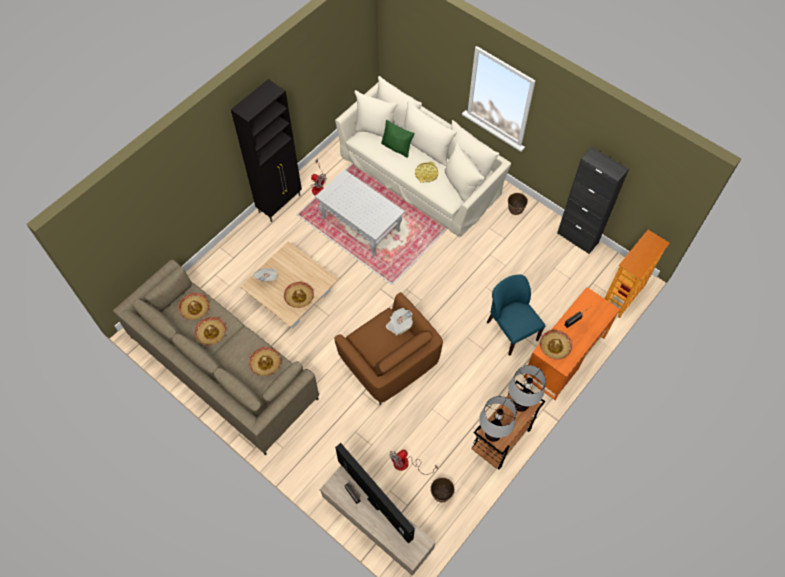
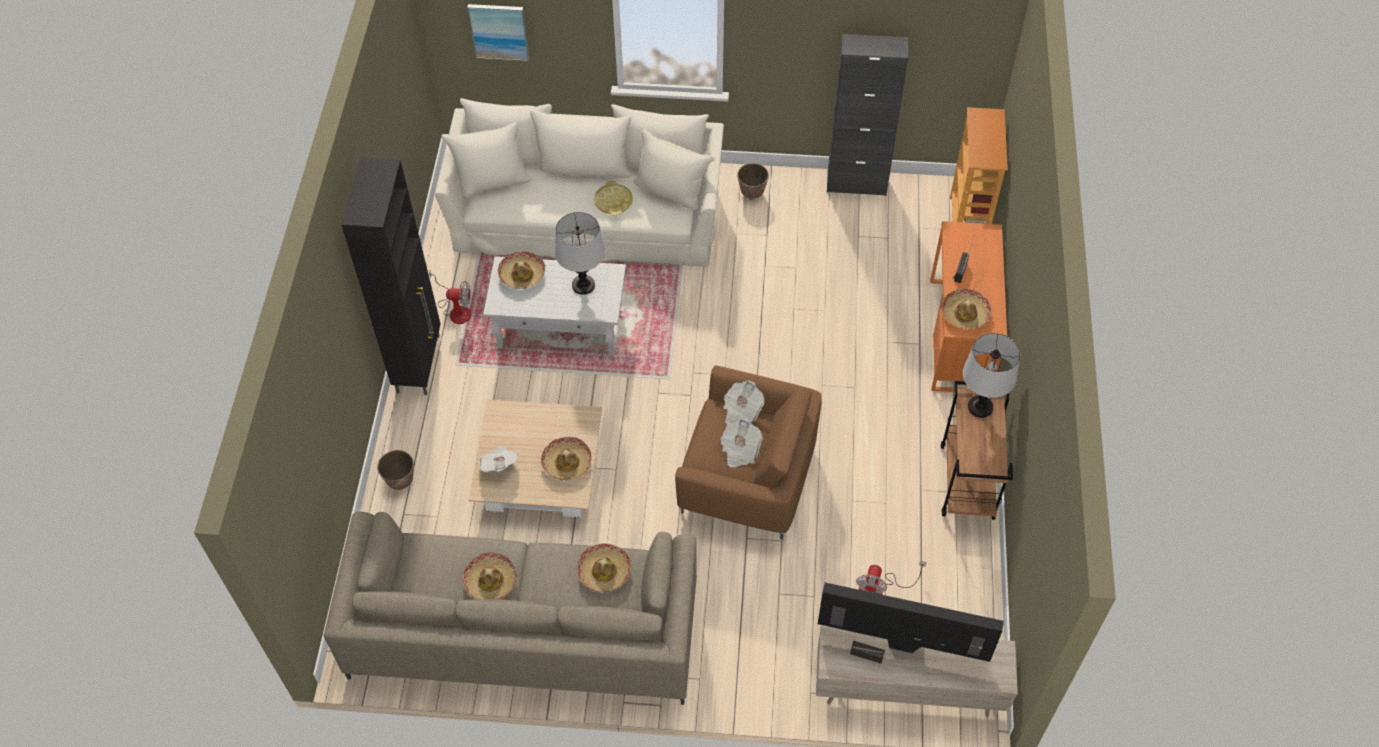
camera: 35 degrees left, 5 degrees down
hat [178,292,210,320] -> hat moved to [498,251,545,289]
green pillow [381,120,415,158] -> none
planter [430,477,455,502] -> planter moved to [377,450,414,490]
table lamp [479,396,517,442] -> table lamp moved to [555,212,605,295]
blue chair [487,274,545,356] -> none
none -> picture [467,4,530,61]
none -> newspaper [720,418,763,467]

